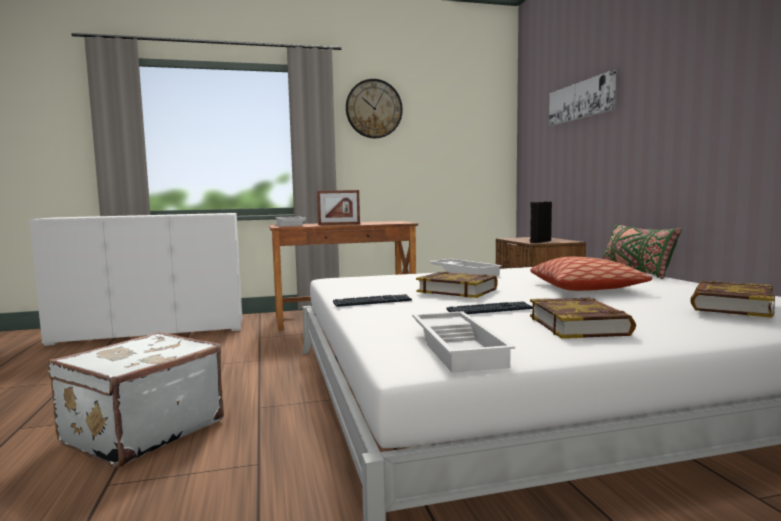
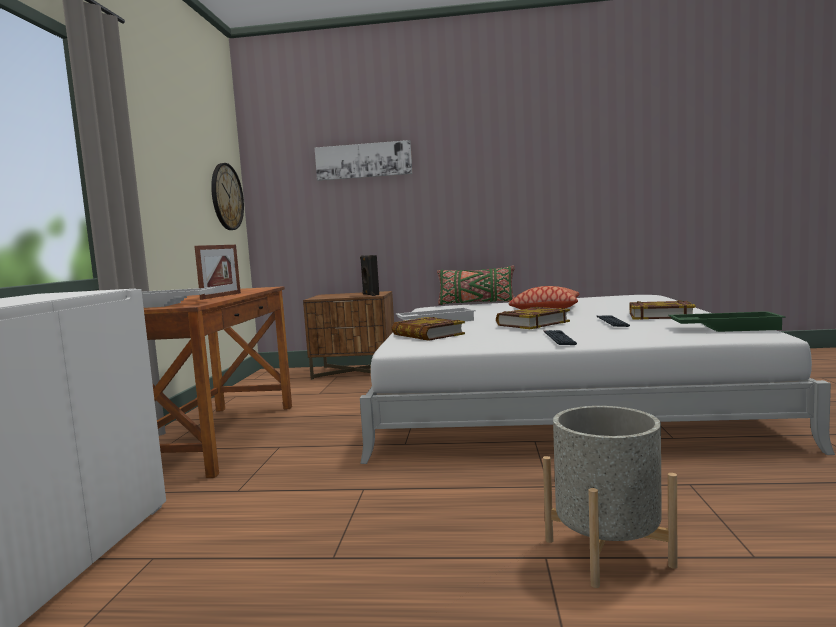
camera: 70 degrees left, 0 degrees up
white suitcase [48,332,224,468] -> grey planter [543,406,677,588]
wall clock [346,79,403,138] -> wall clock moved to [211,163,244,230]
white tray [412,311,515,373] -> green tray [669,311,786,332]
book [690,281,775,318] -> book moved to [391,317,465,341]

